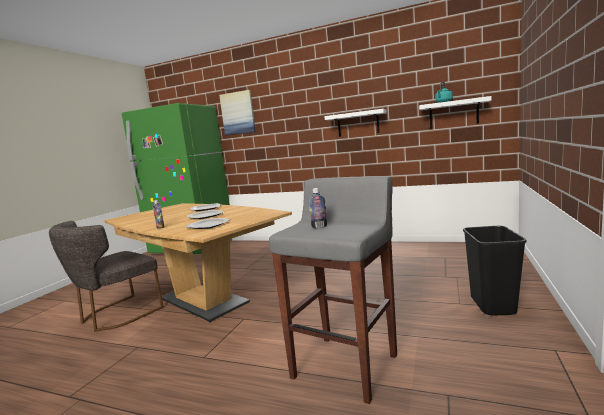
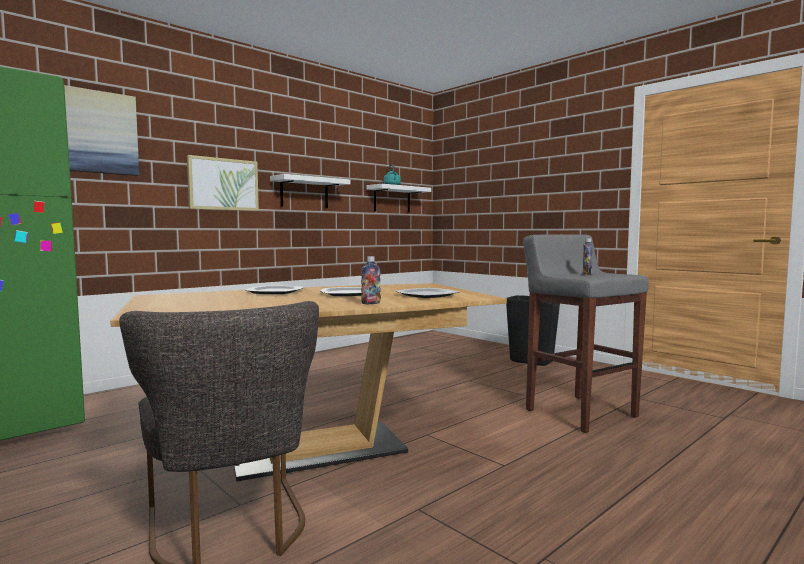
camera: 65 degrees left, 5 degrees down
none -> picture [187,155,259,211]

